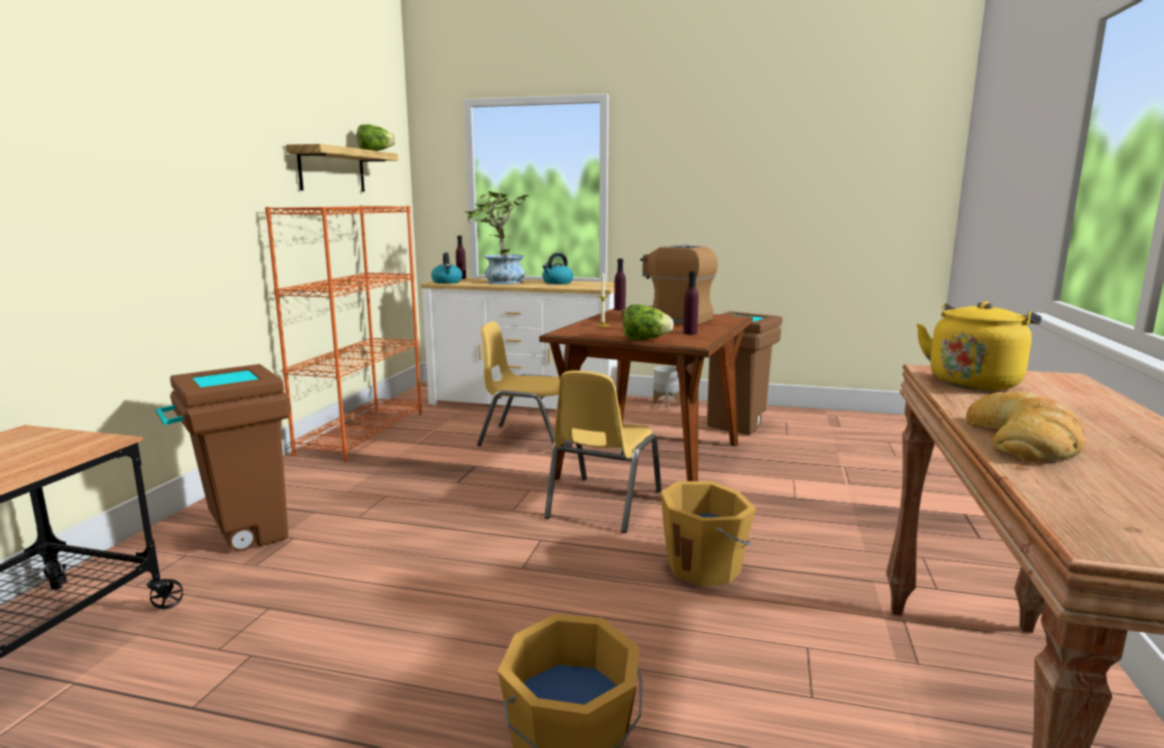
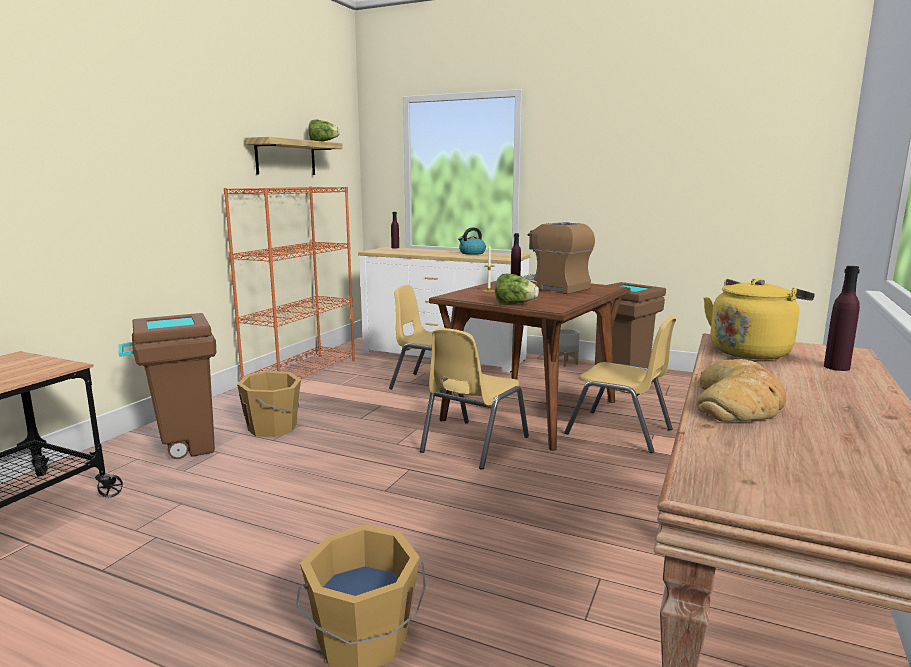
camera: 10 degrees right, 0 degrees up
kettle [431,253,462,284] -> none
potted plant [463,191,529,284] -> none
orange bucket [661,481,756,587] -> orange bucket moved to [237,371,301,437]
purple bottle [683,271,699,335] -> purple bottle moved to [824,266,860,371]
none -> yellow chair [564,317,676,453]

